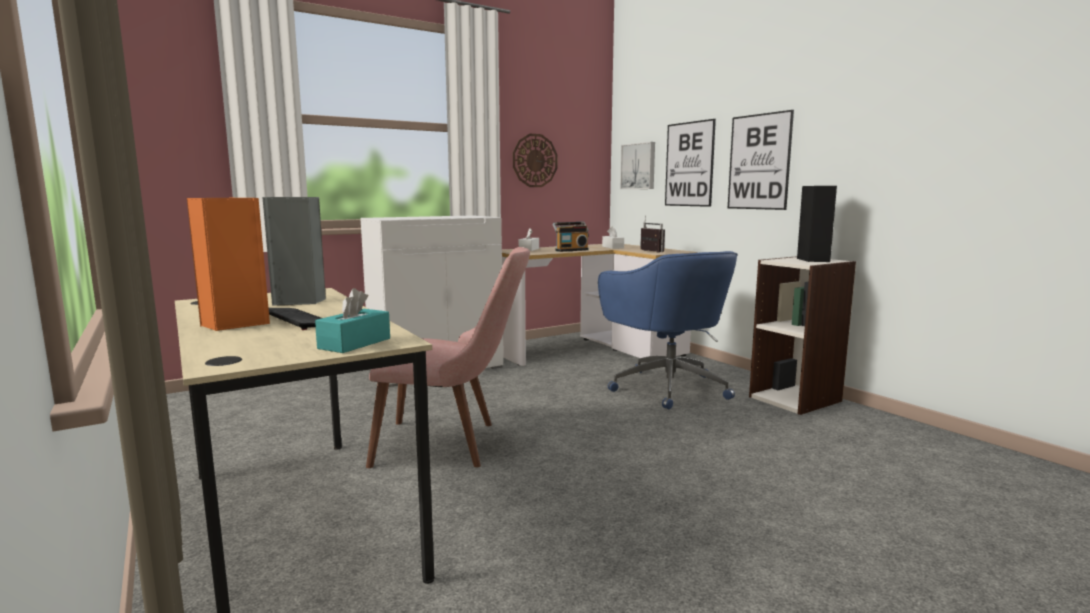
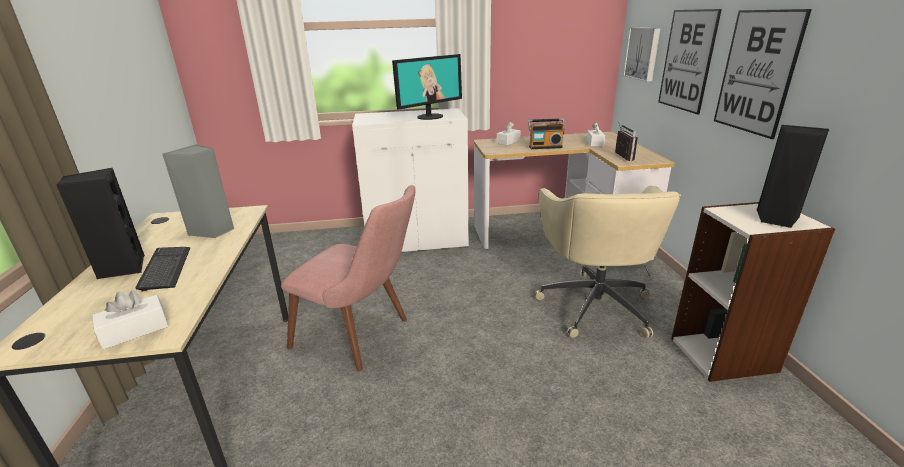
camera: 25 degrees right, 15 degrees up
orange speaker [187,198,270,331] -> black speaker [56,168,145,279]
turquoise tissue box [315,288,390,353] -> white tissue box [92,291,169,350]
wall clock [513,134,557,187] -> none
blue office chair [598,251,738,409] -> beige office chair [535,186,681,338]
none -> monitor [392,54,462,120]

